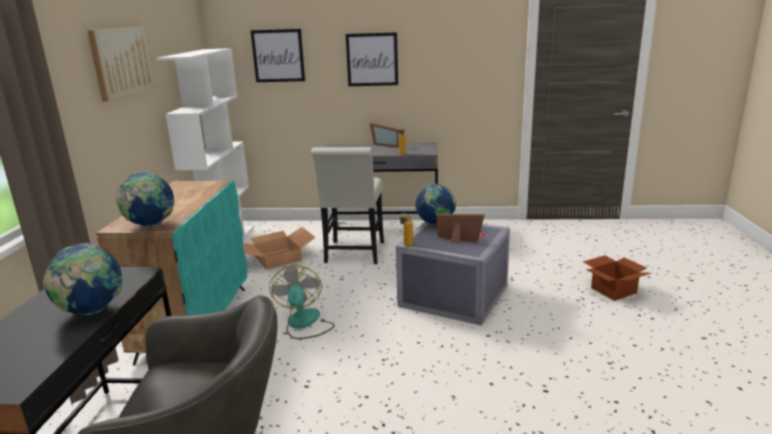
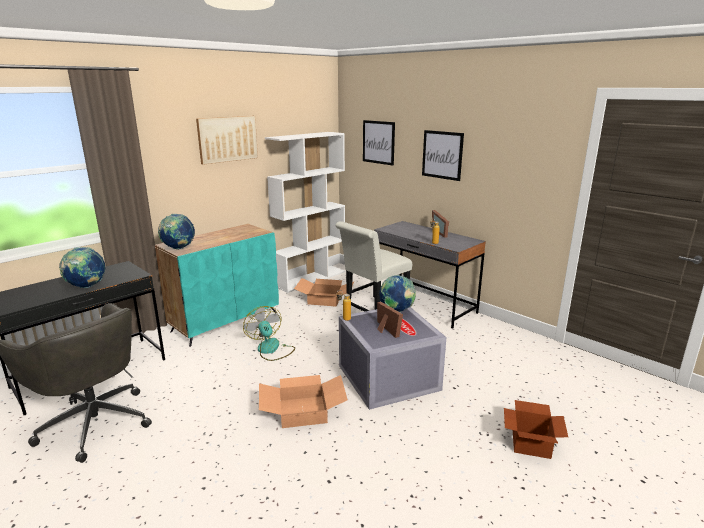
camera: 40 degrees right, 0 degrees up
fan [269,265,335,339] -> fan turned 60 degrees counterclockwise [243,306,295,361]
none -> cardboard box [259,375,348,428]

